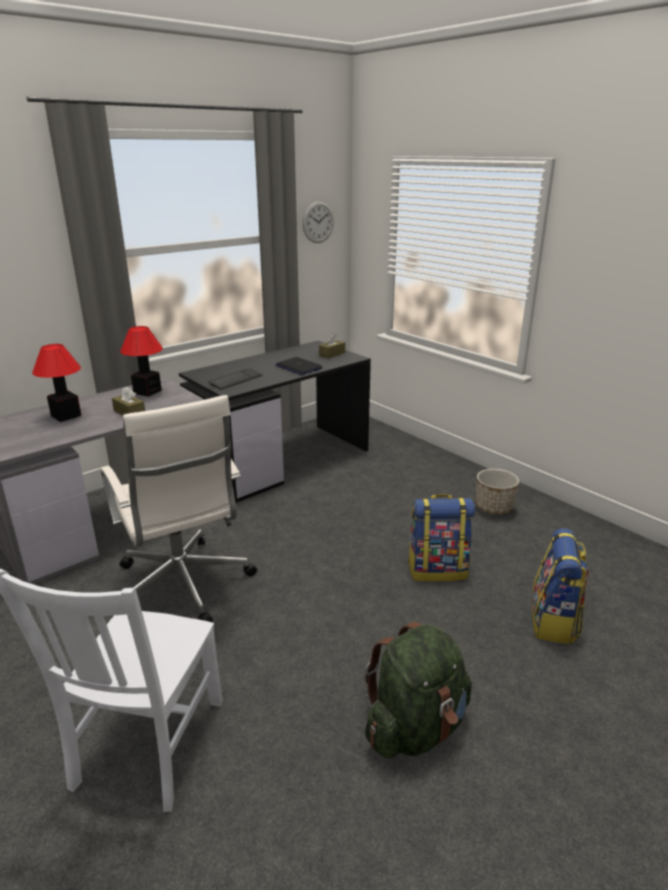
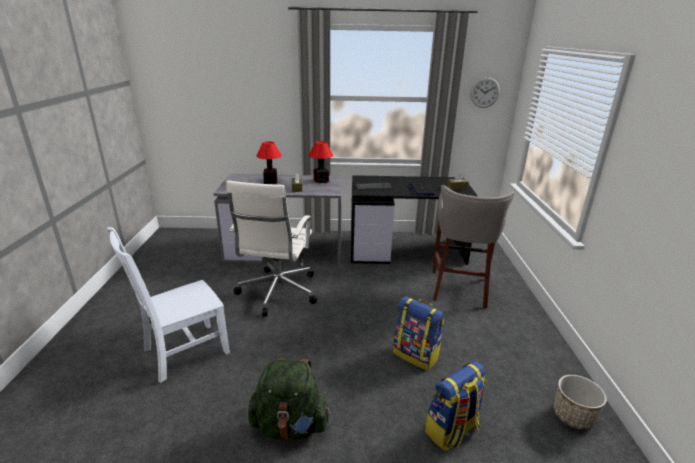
camera: 40 degrees right, 0 degrees up
planter [476,469,519,515] -> planter moved to [553,375,607,430]
none -> grey stool [432,185,515,308]

